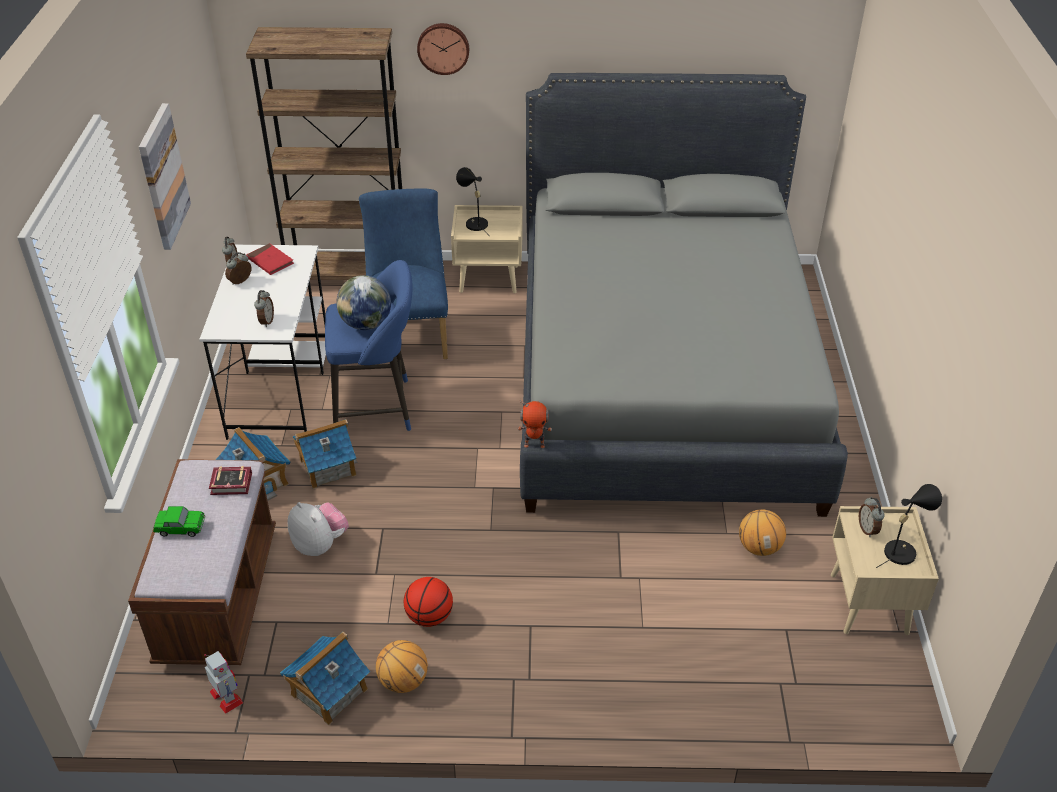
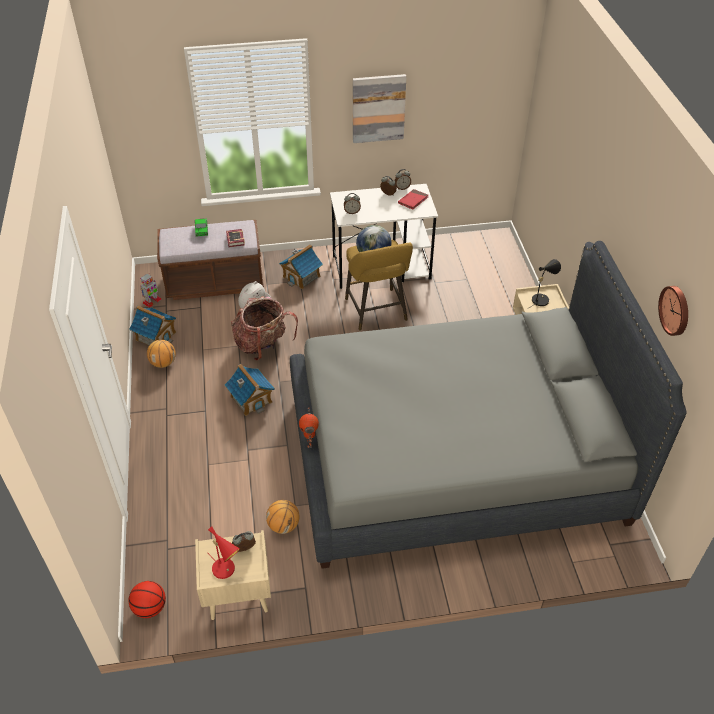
camera: 80 degrees right, 5 degrees up
brown bookcase [246,27,402,280] -> none
toy house [293,419,358,489] -> toy house moved to [225,364,275,416]
blue stool [325,260,413,431] -> yellow stool [345,240,413,331]
blue chair [359,189,448,365] -> none
basketball [404,577,453,627] -> basketball moved to [129,581,166,618]
wall clock [417,23,469,75] -> wall clock moved to [658,286,688,336]
toy robot [518,399,552,448] -> toy robot moved to [299,409,319,448]
black table lamp [876,484,942,568] -> red table lamp [207,527,240,579]
none -> backpack [231,296,298,361]

